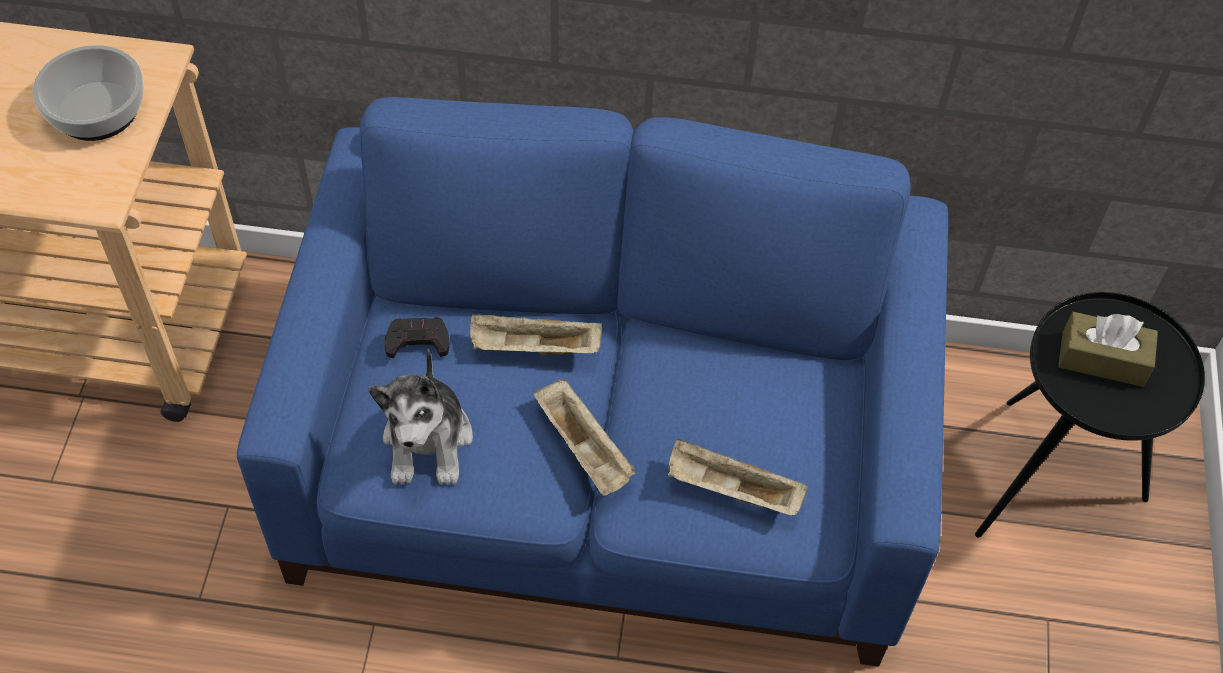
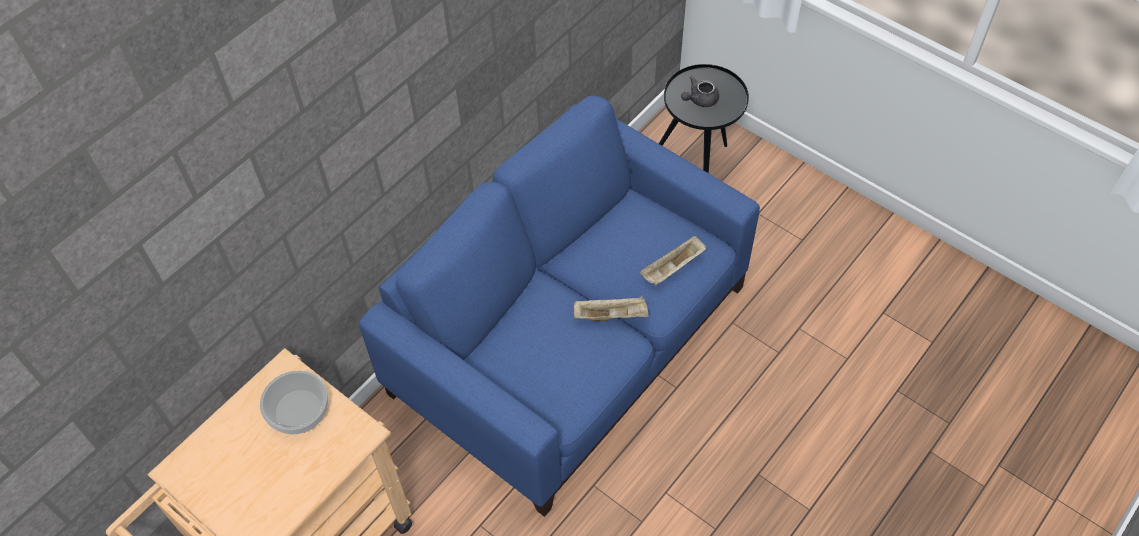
camera: 55 degrees left, 0 degrees up
plush toy [368,349,473,485] -> none
black game controller [385,317,450,358] -> none
beige tray [470,314,602,356] -> none
brown tissue box [1058,312,1158,387] -> grey teapot [681,76,719,107]

